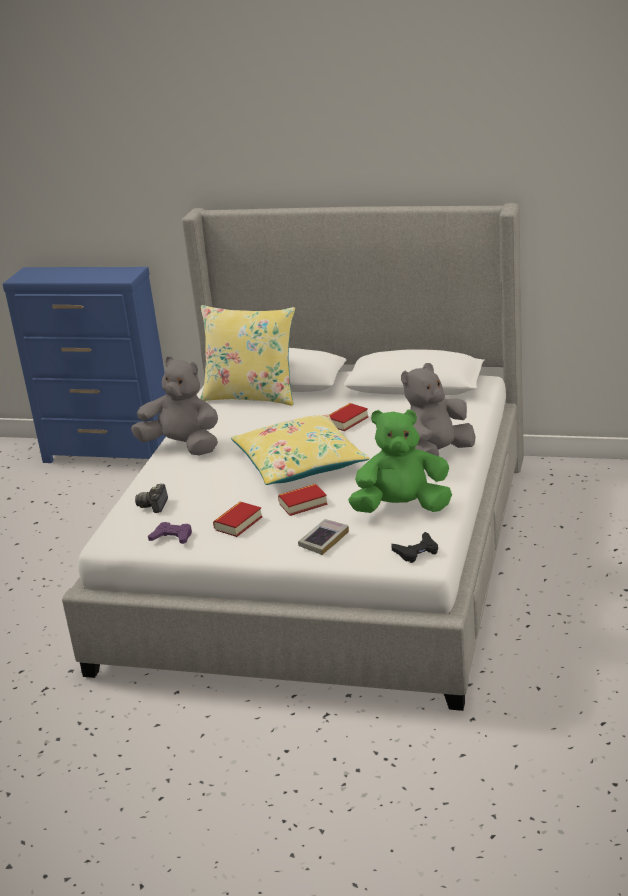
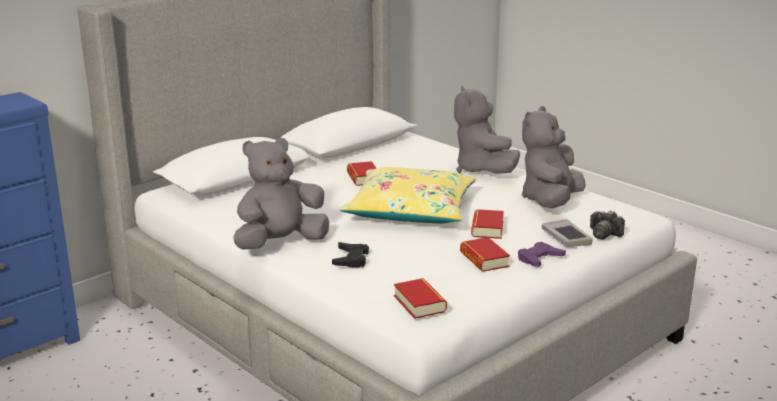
camera: 60 degrees left, 5 degrees down
camera [135,484,168,513] -> camera moved to [590,210,625,240]
purple game controller [148,522,192,544] -> purple game controller moved to [518,242,566,267]
yellow pillow [200,305,295,406] -> none
green plush toy [348,409,452,513] -> grey plush toy [522,106,586,208]
black game controller [392,532,438,563] -> black game controller moved to [332,242,369,268]
none -> book [394,278,447,319]

